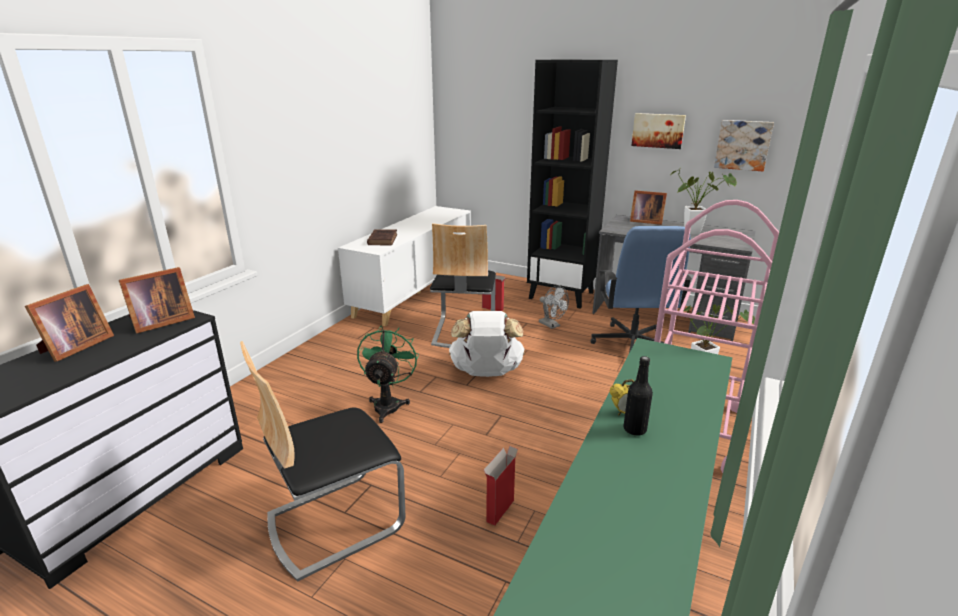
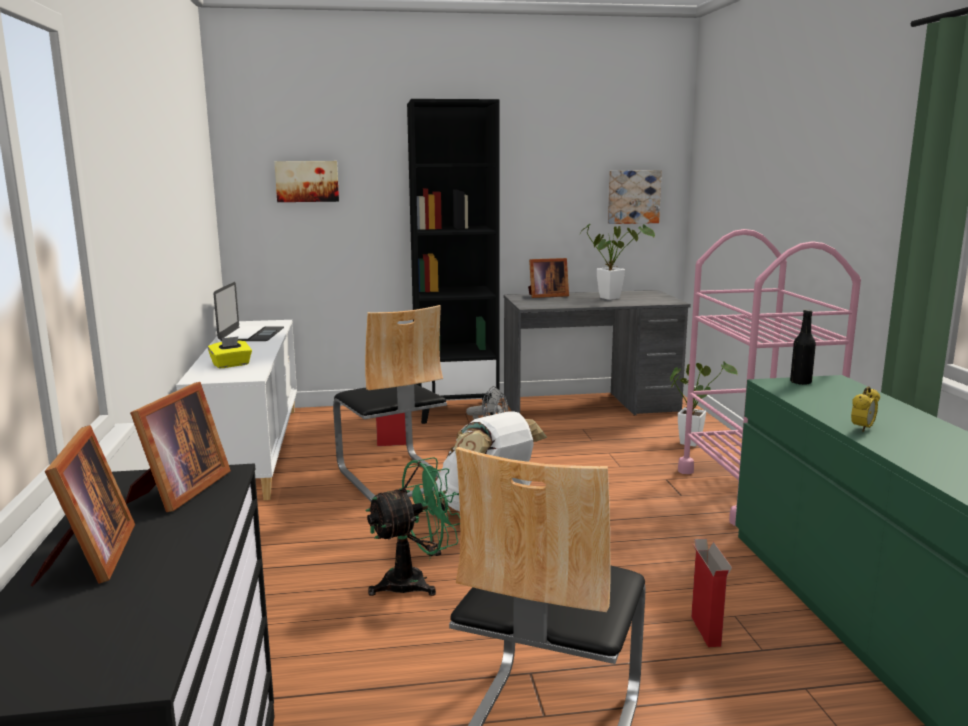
camera: 35 degrees left, 10 degrees down
green fan [357,326,419,423] -> green fan turned 90 degrees clockwise [366,457,460,596]
brown book [367,229,397,245] -> yellow tissue box [208,336,252,369]
blue office chair [591,226,692,353] -> none
black bottle [623,356,653,436] -> black bottle moved to [790,310,816,385]
picture [631,113,686,149] -> picture moved to [274,161,339,202]
none -> laptop [214,282,284,341]

